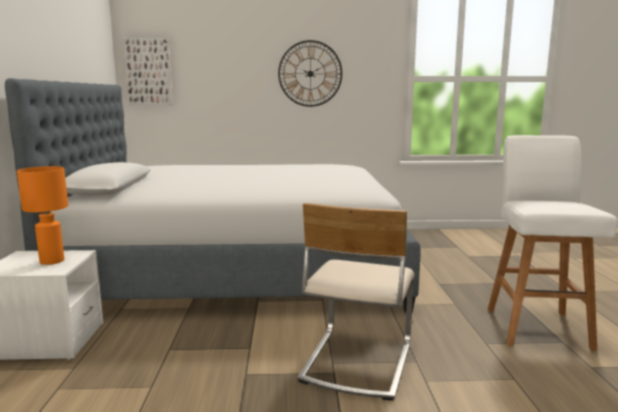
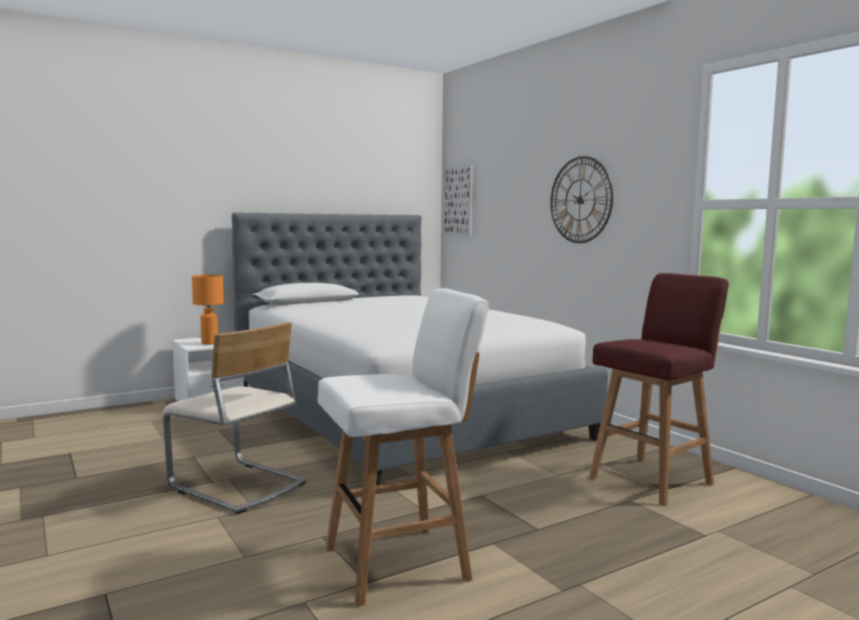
camera: 60 degrees right, 5 degrees down
beige chair [297,203,414,401] -> beige chair turned 135 degrees counterclockwise [162,322,306,514]
none -> red stool [589,273,729,506]

